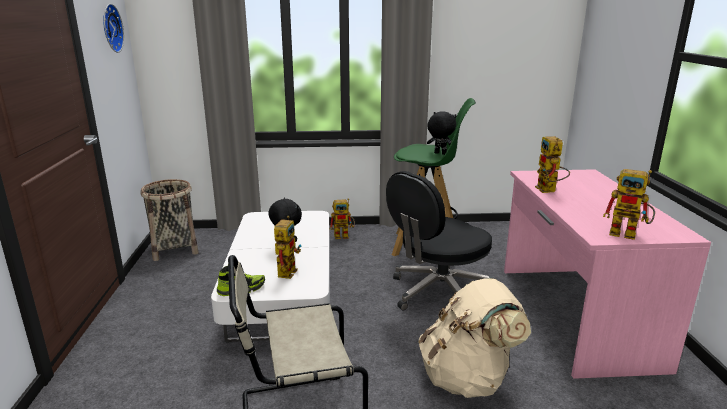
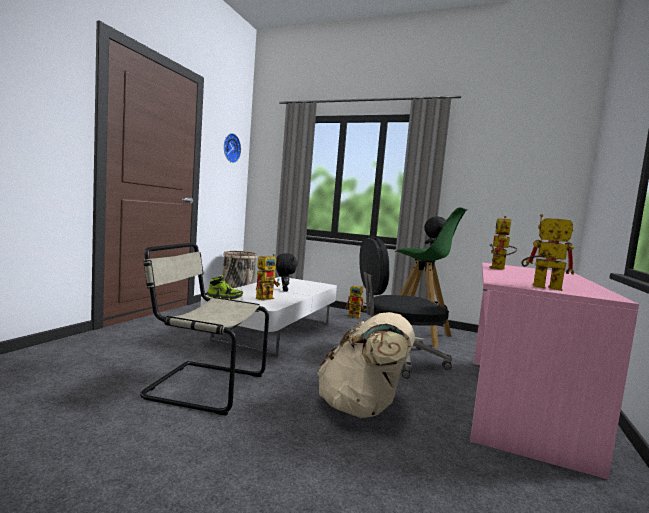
camera: 25 degrees right, 15 degrees down
toy robot [603,169,655,240] -> toy robot turned 150 degrees clockwise [521,214,574,291]

